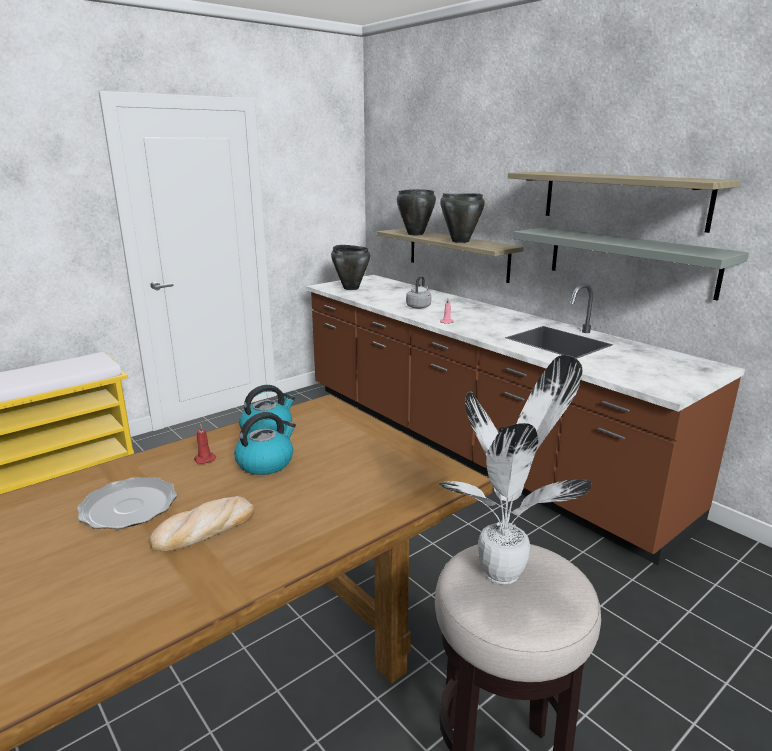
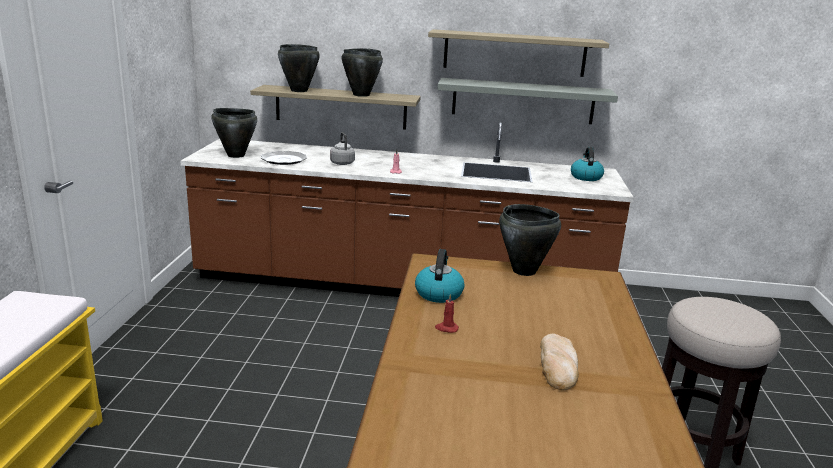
camera: 45 degrees left, 0 degrees up
plate [77,477,177,529] -> plate moved to [261,151,307,165]
kettle [234,412,296,475] -> kettle moved to [571,147,604,181]
potted plant [439,355,591,585] -> none
none -> black cooking pot [499,204,561,276]

